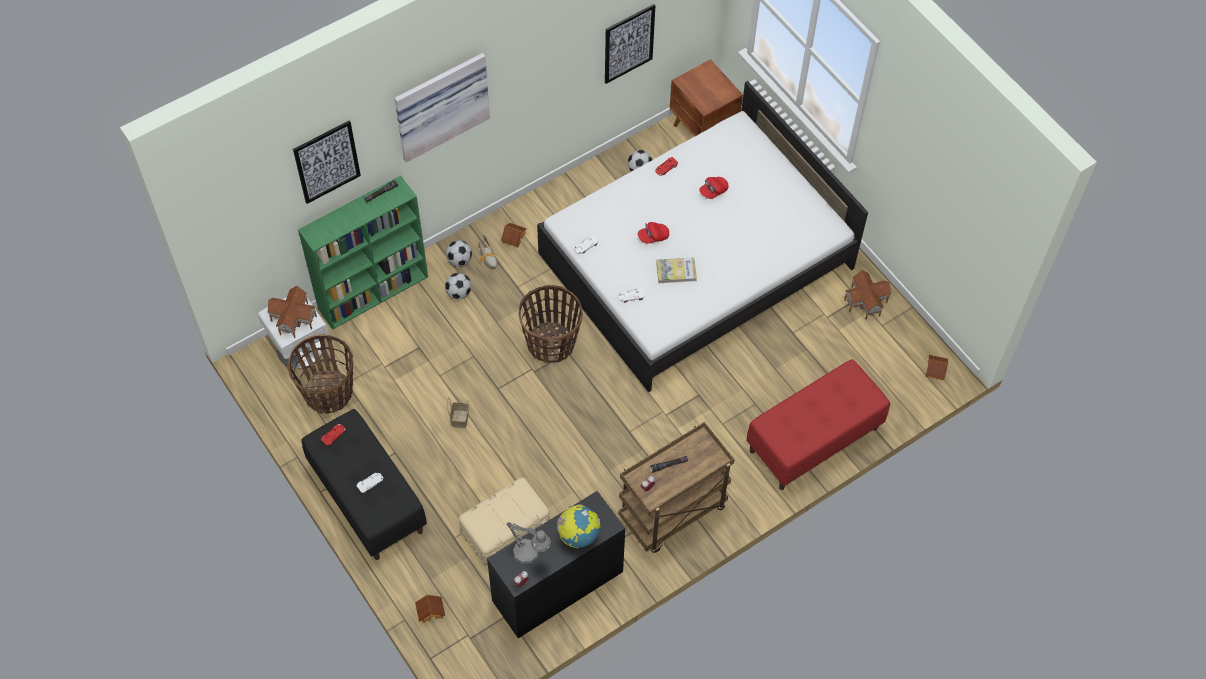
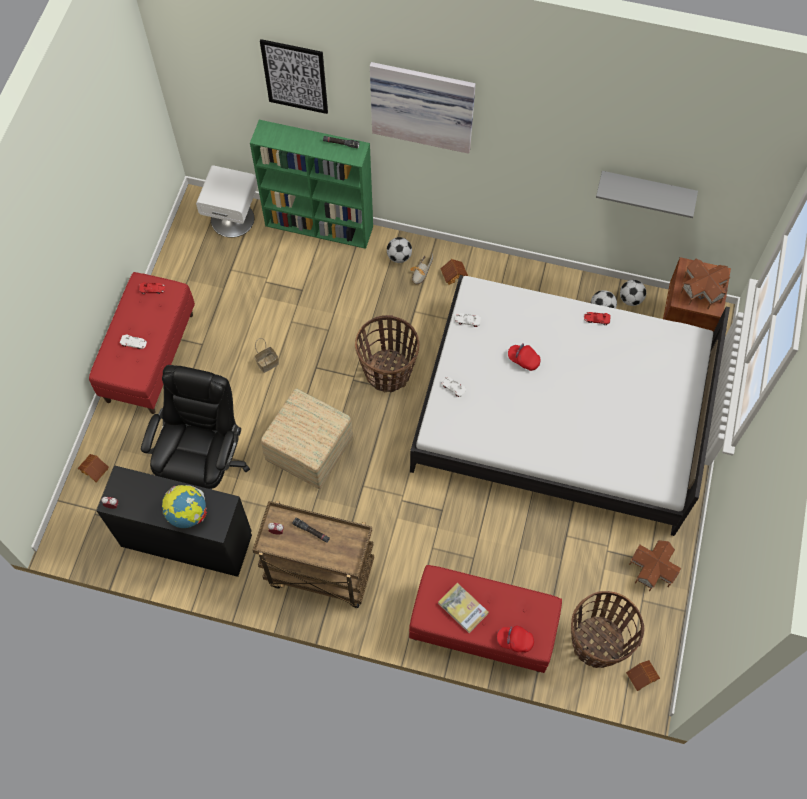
camera: 50 degrees right, 5 degrees up
toy house [267,286,317,338] -> toy house moved to [680,258,730,309]
basket [288,335,353,414] -> basket moved to [571,591,644,668]
black bench [301,409,427,560] -> red bench [89,272,195,414]
football [445,273,471,300] -> football moved to [620,280,646,306]
beige storage box [459,477,550,564] -> black office chair [141,365,250,490]
grey table lamp [506,522,551,564] -> none
picture [605,4,655,84] -> grey shelf [596,171,698,218]
book [656,257,697,283] -> book moved to [438,583,489,633]
red cap [699,177,729,199] -> red cap moved to [497,626,534,652]
none -> ottoman [261,389,353,489]

